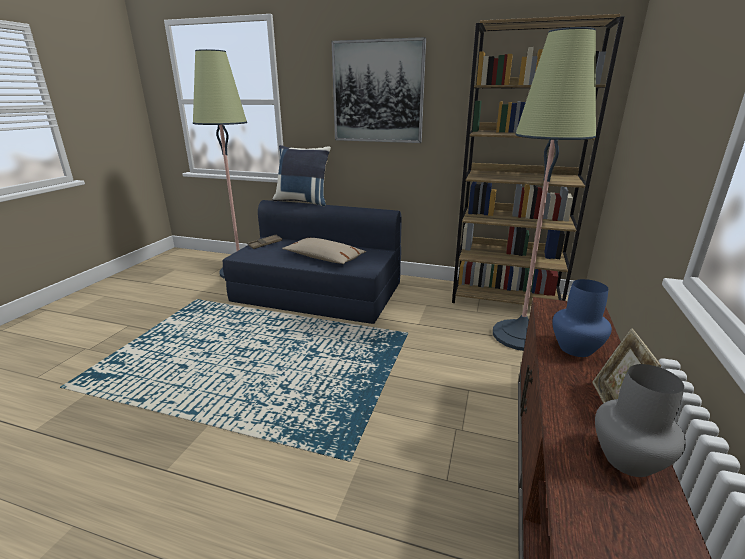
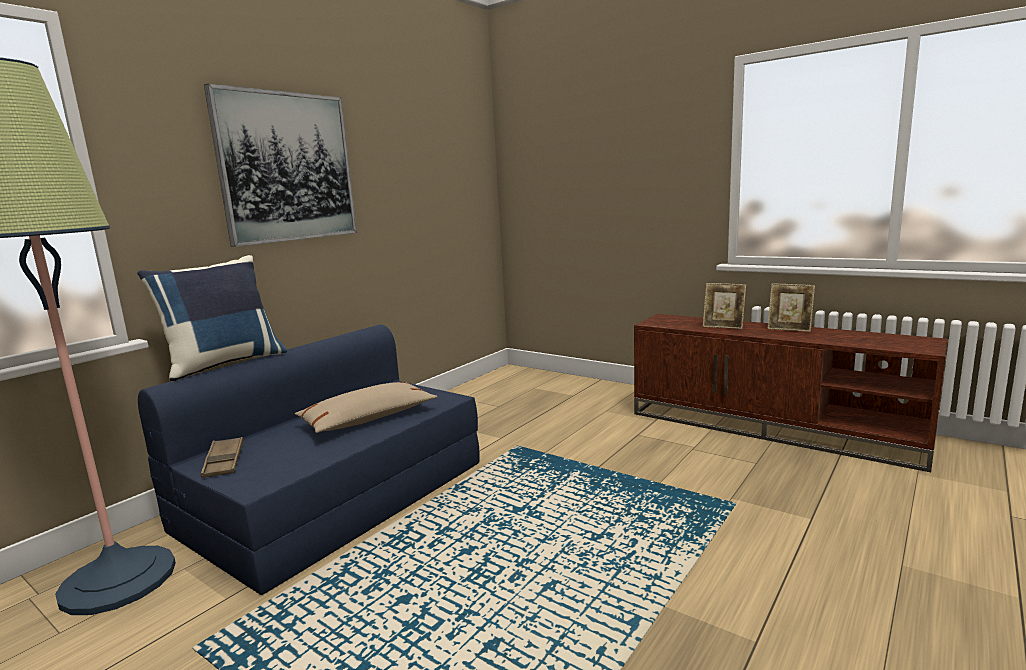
camera: 70 degrees left, 10 degrees down
brown bookcase [452,14,624,306] -> none
floor lamp [493,27,596,351] -> none
blue vase [552,279,612,357] -> picture frame [703,283,746,329]
grey vase [595,364,686,477] -> none

